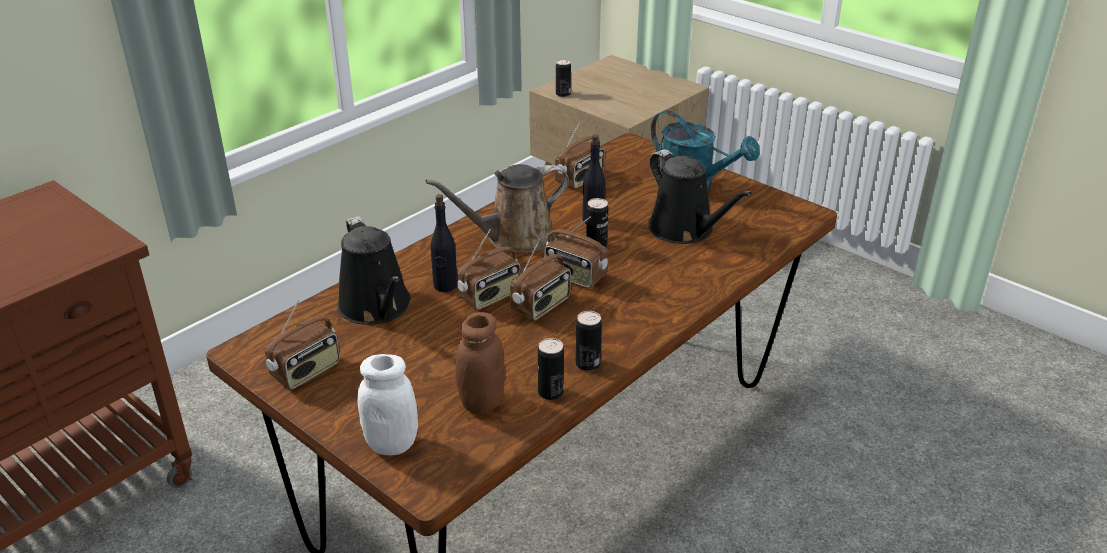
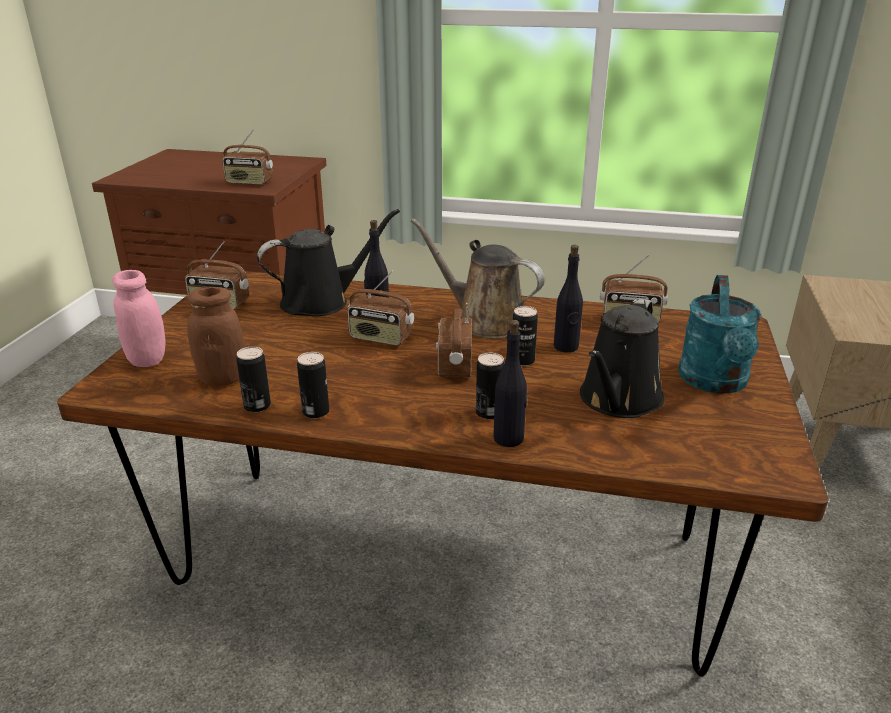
camera: 60 degrees right, 5 degrees down
black watering can [337,216,410,325] -> black watering can turned 150 degrees counterclockwise [257,209,400,316]
white jar [357,354,418,456] -> pink jar [112,270,165,367]
radio [510,238,571,321] -> radio moved to [222,129,273,185]
can [556,59,571,97] -> can moved to [476,353,504,420]
none -> black bottle [493,320,528,447]

